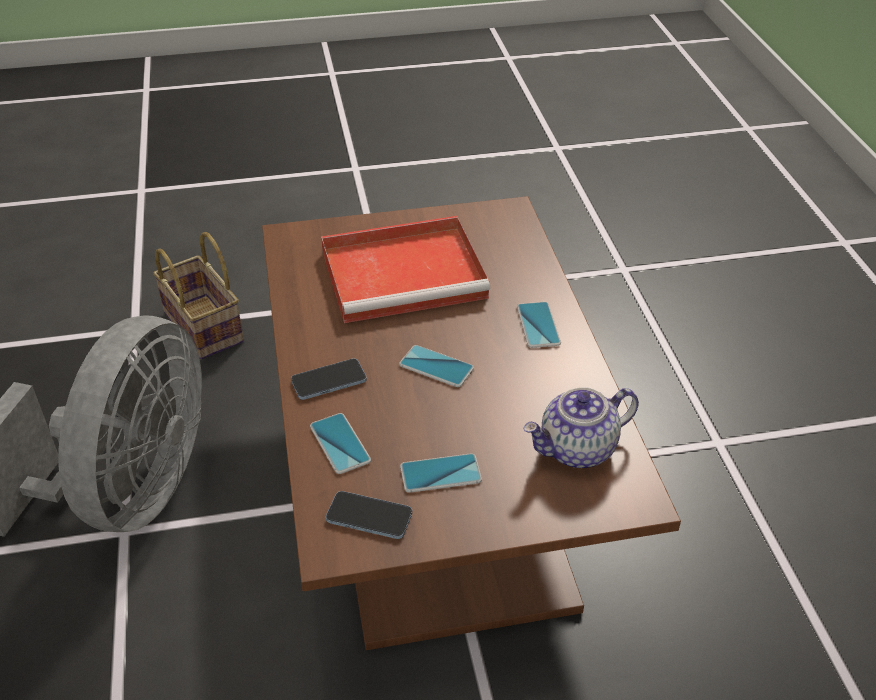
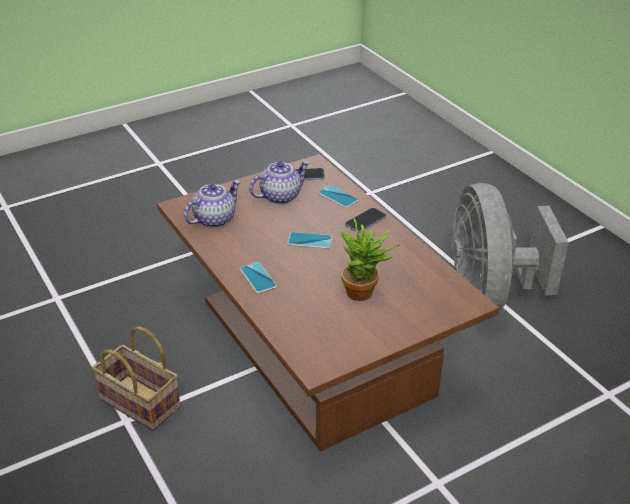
camera: 160 degrees right, 5 degrees down
basket [153,232,244,359] -> basket moved to [92,326,180,431]
red tray [321,216,491,323] -> potted plant [339,218,401,301]
phone [400,453,482,493] -> teapot [249,161,310,204]

